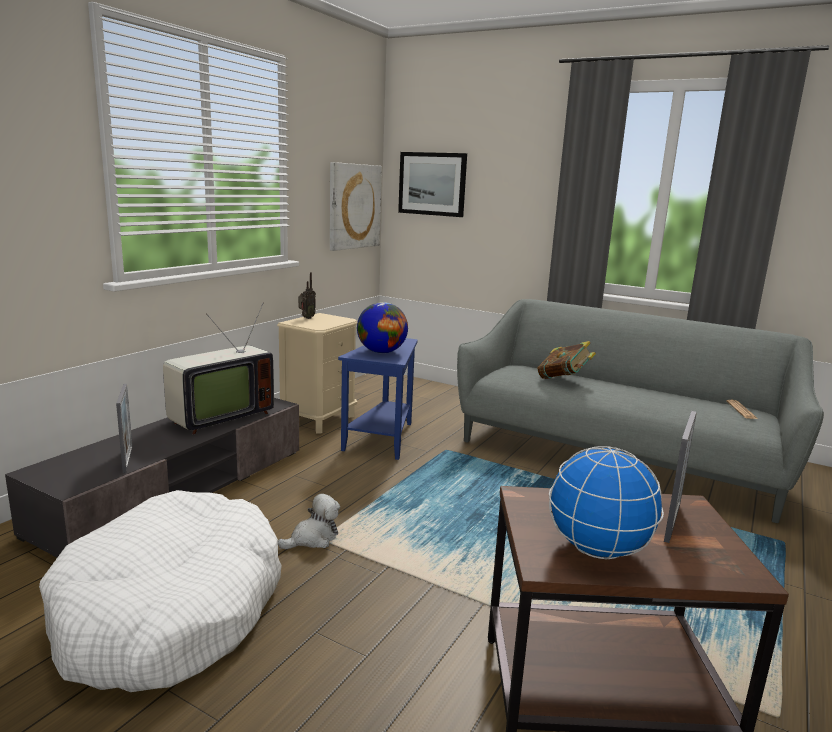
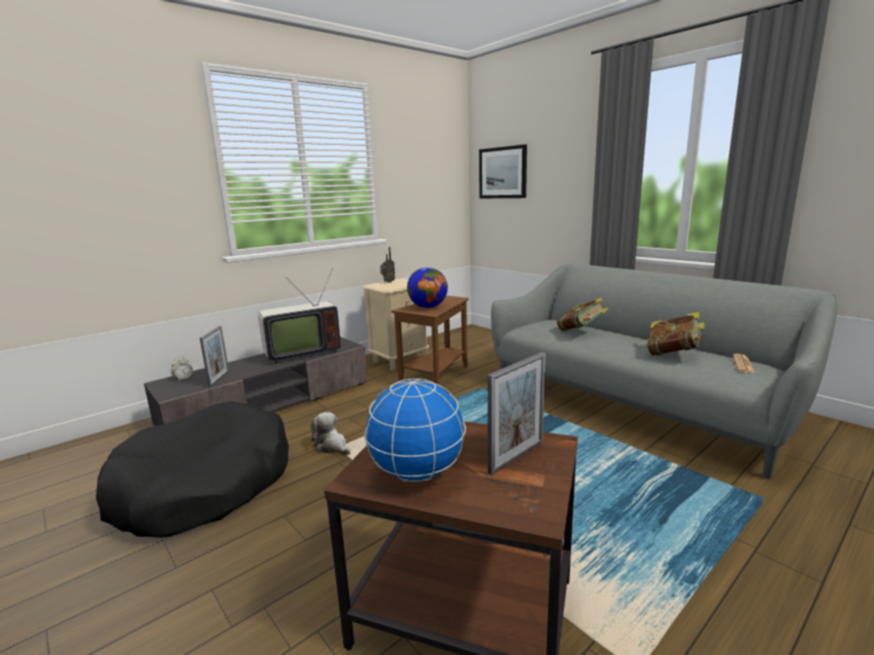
camera: 20 degrees right, 0 degrees up
white dog bed [39,490,282,692] -> black dog bed [96,401,289,538]
plush toy [278,493,340,549] -> plush toy turned 120 degrees counterclockwise [311,412,351,455]
picture [330,162,382,251] -> none
blue side table [338,338,418,460] -> brown side table [391,295,468,385]
none -> alarm clock [171,356,193,381]
none -> book [647,312,705,356]

